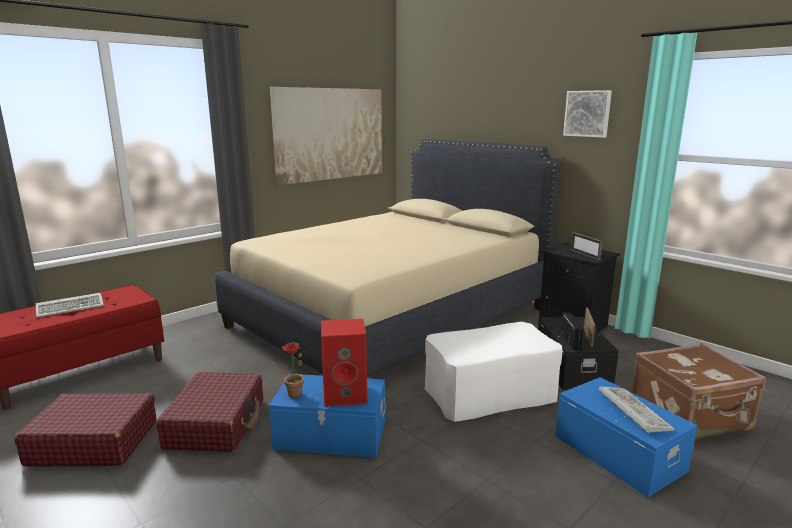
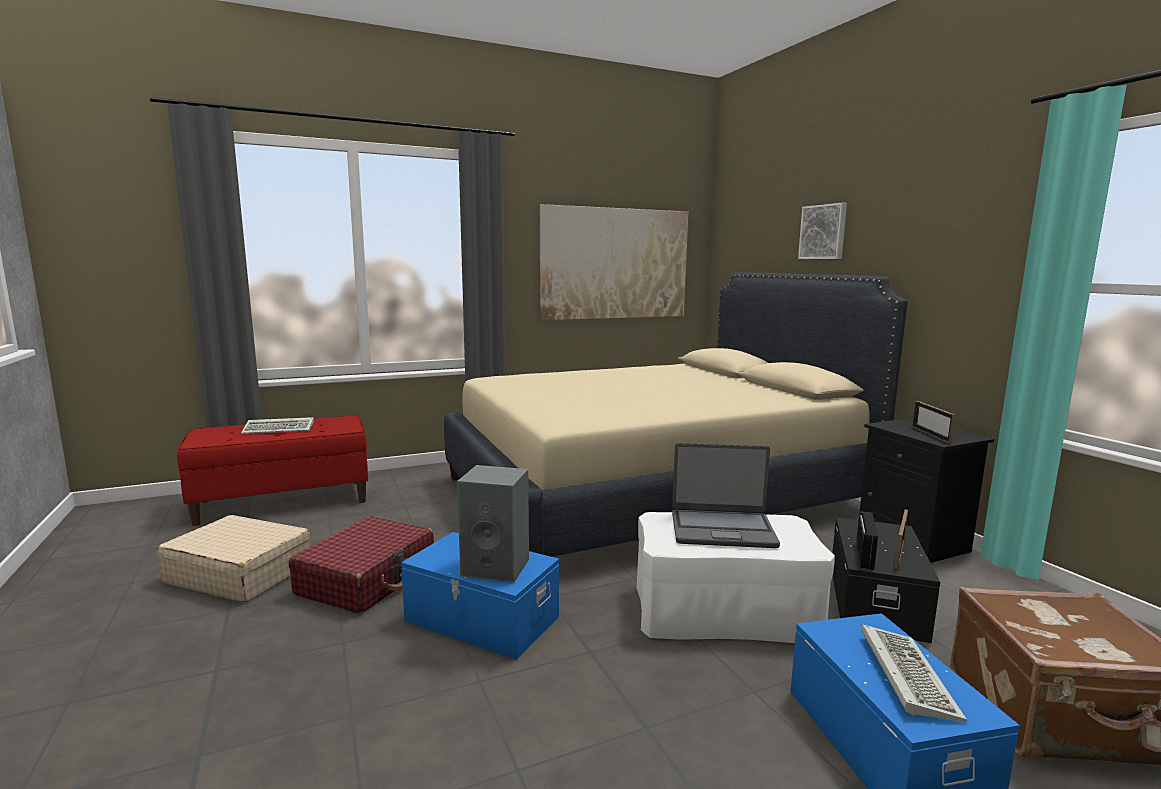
camera: 20 degrees right, 5 degrees down
red suitcase [14,393,156,467] -> beige suitcase [157,515,311,602]
potted plant [270,343,304,398] -> none
red speaker [321,318,368,407] -> grey speaker [457,465,529,583]
picture [563,90,612,138] -> picture moved to [798,203,847,259]
none -> laptop [672,443,780,548]

